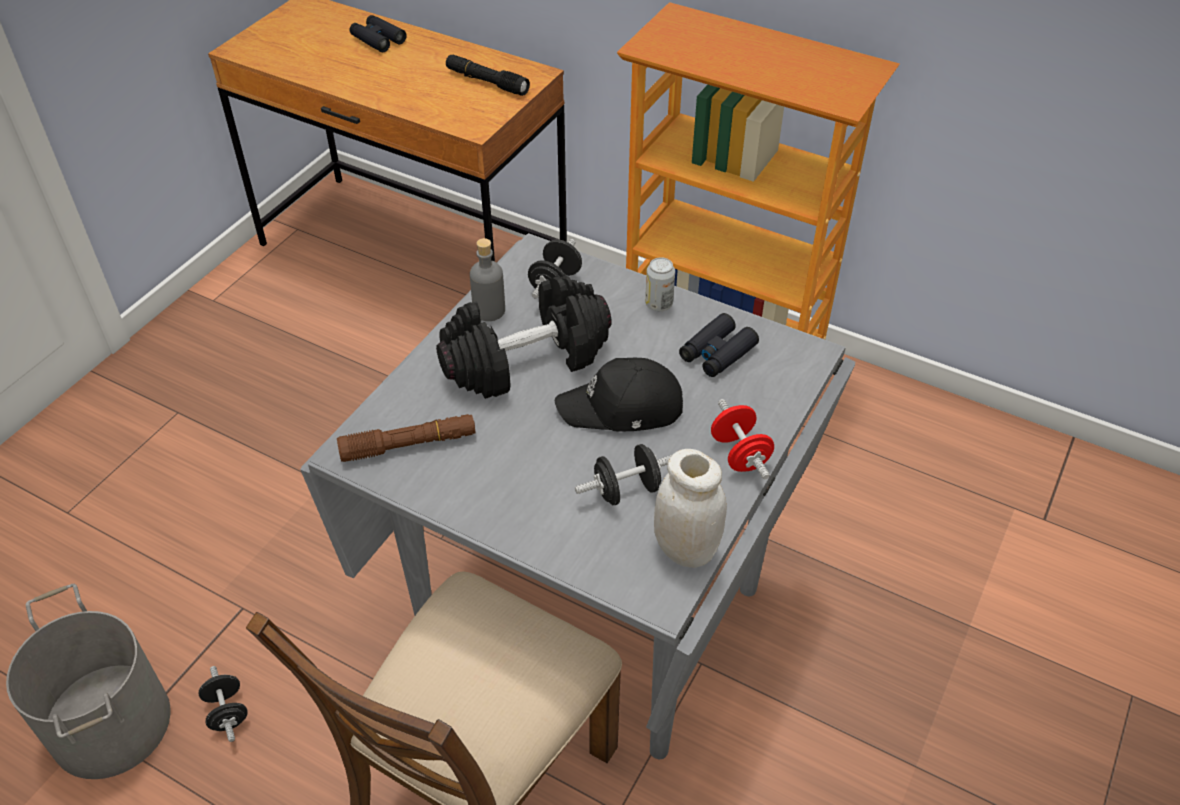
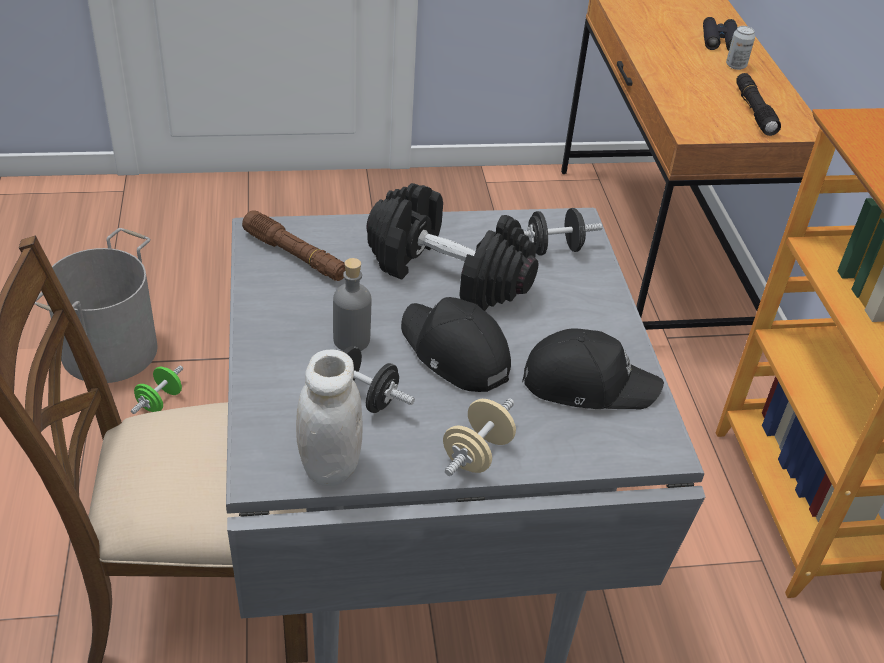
camera: 50 degrees right, 5 degrees down
black dumbbell [199,666,248,742] -> green dumbbell [131,366,183,414]
grey bottle [470,238,505,321] -> grey bottle moved to [333,258,371,351]
can [645,257,675,311] -> can moved to [726,26,755,70]
black binoculars [679,313,759,377] -> black cap [522,328,664,409]
red dumbbell [711,399,774,479] -> beige dumbbell [443,399,516,476]

